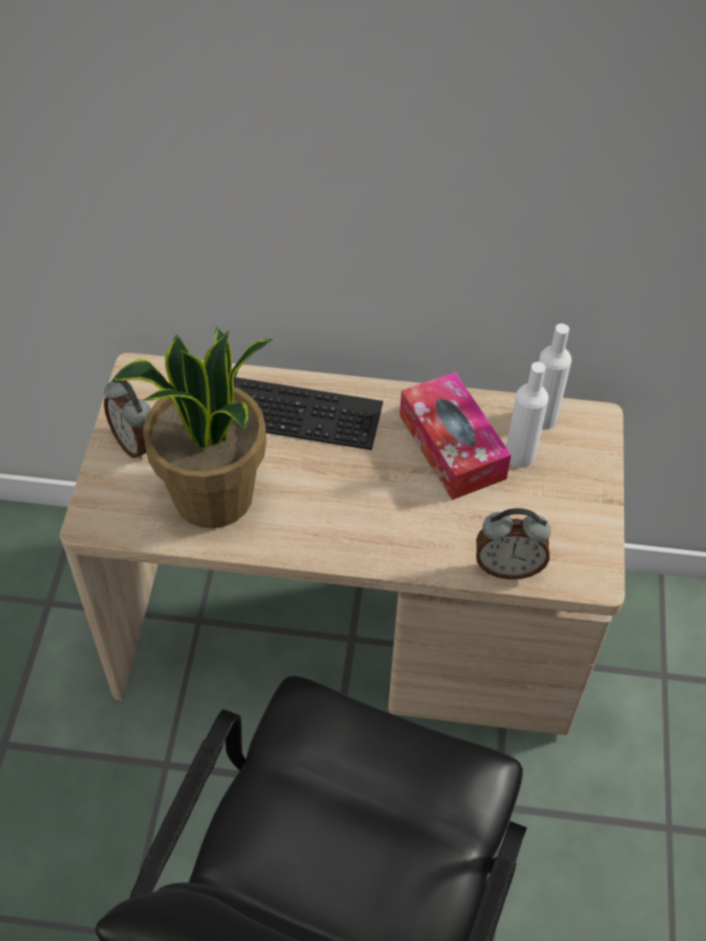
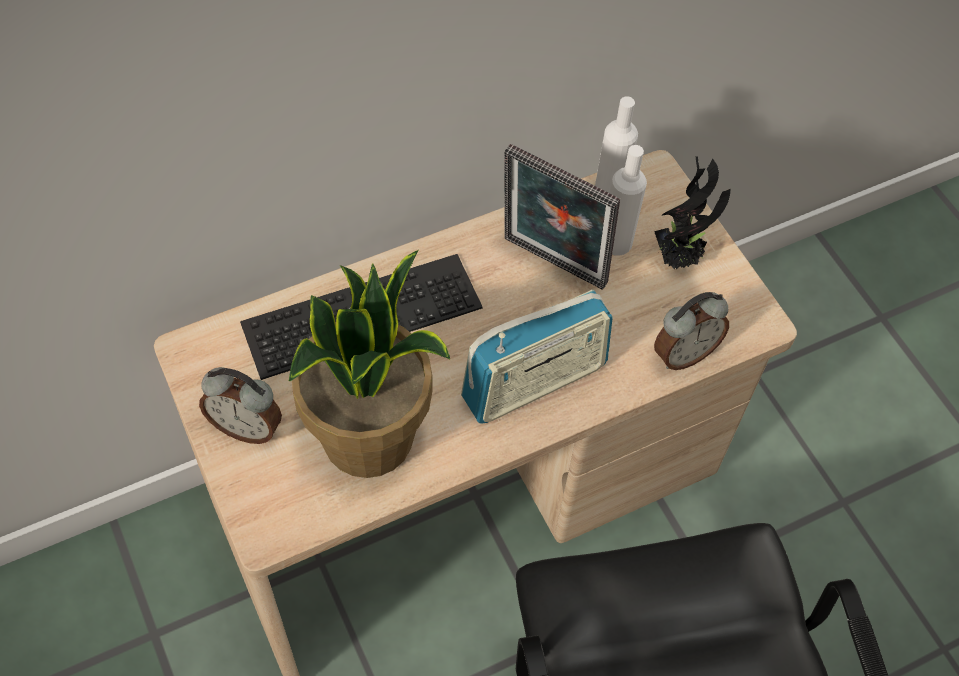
camera: 35 degrees left, 5 degrees up
tissue box [400,372,511,500] -> picture frame [504,144,620,290]
none -> radio [461,290,613,424]
none -> potted plant [654,156,731,269]

